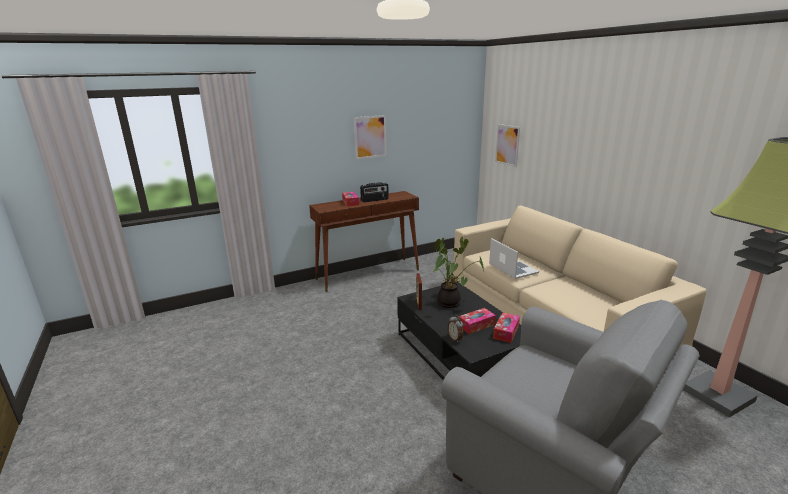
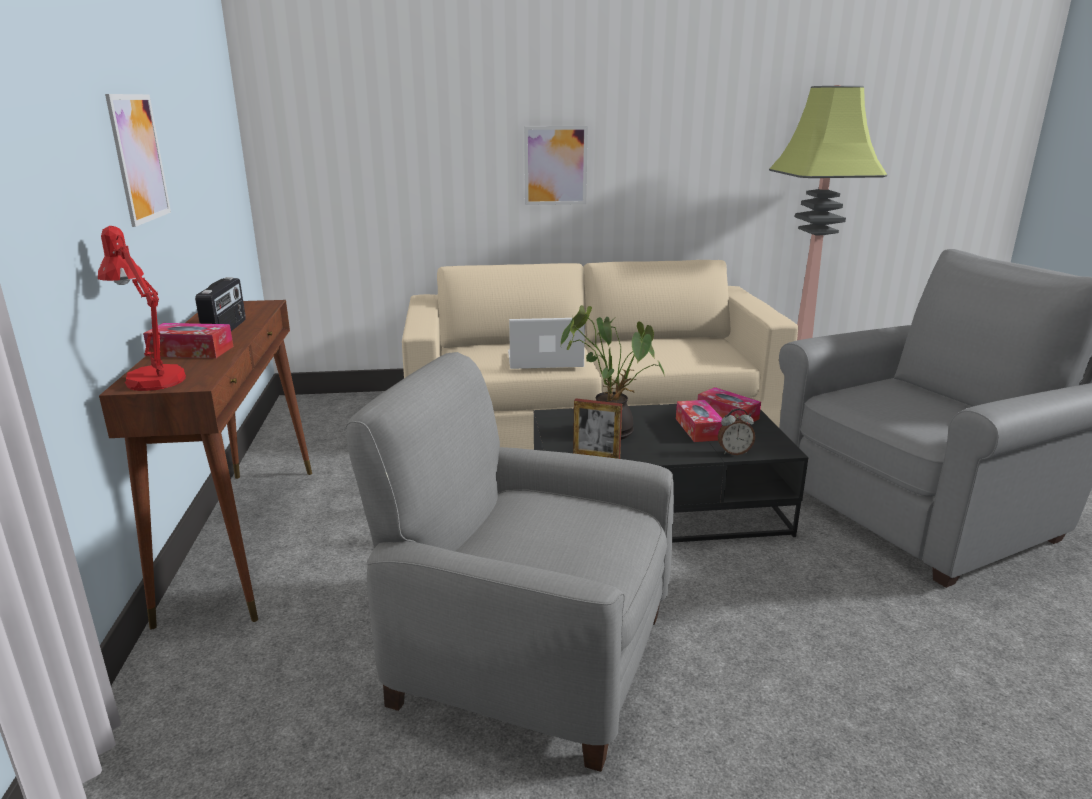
camera: 70 degrees left, 0 degrees up
picture [495,124,520,167] -> picture moved to [524,126,588,205]
none -> red table lamp [98,226,186,391]
none -> grey armchair [346,352,674,772]

